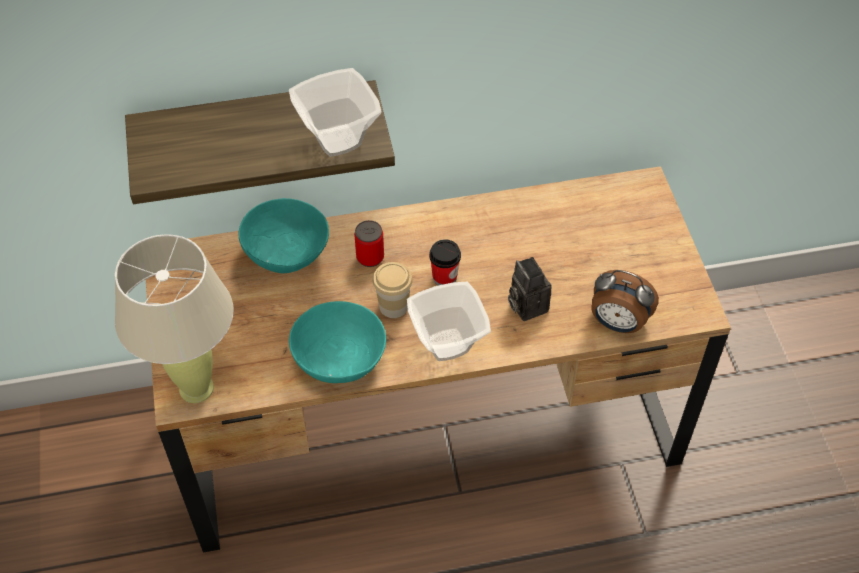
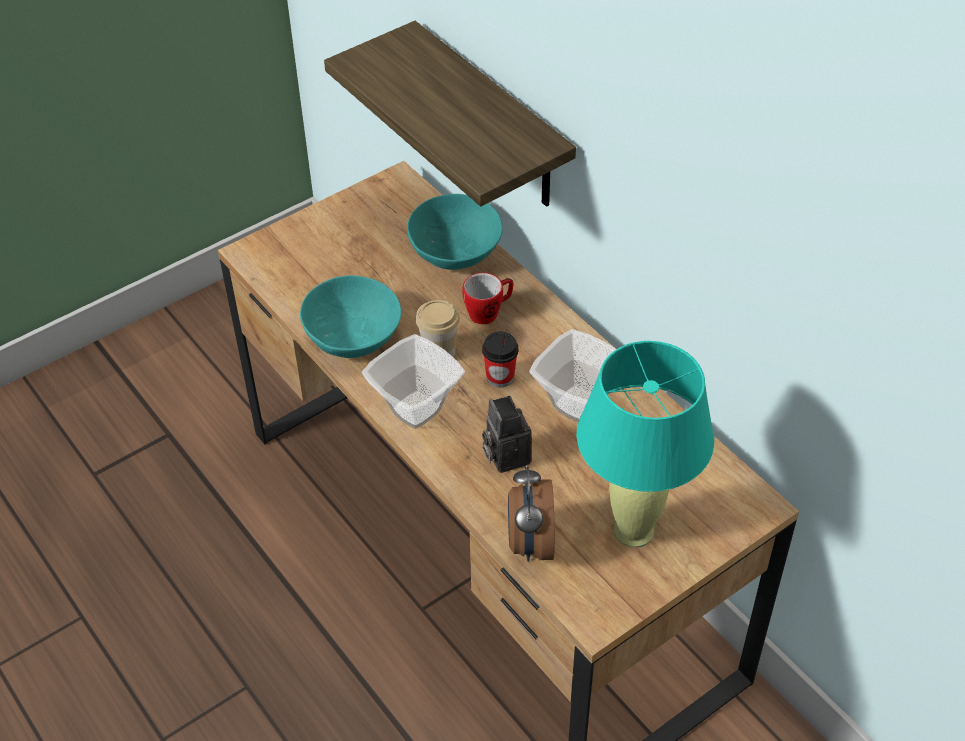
camera: 65 degrees right, 5 degrees down
beige table lamp [115,234,234,403] -> none
bowl [289,68,381,157] -> bowl moved to [529,329,616,422]
can [354,220,384,267] -> mug [462,273,513,324]
camera [508,257,552,321] -> camera turned 60 degrees counterclockwise [482,396,532,473]
none -> turquoise table lamp [576,341,714,548]

